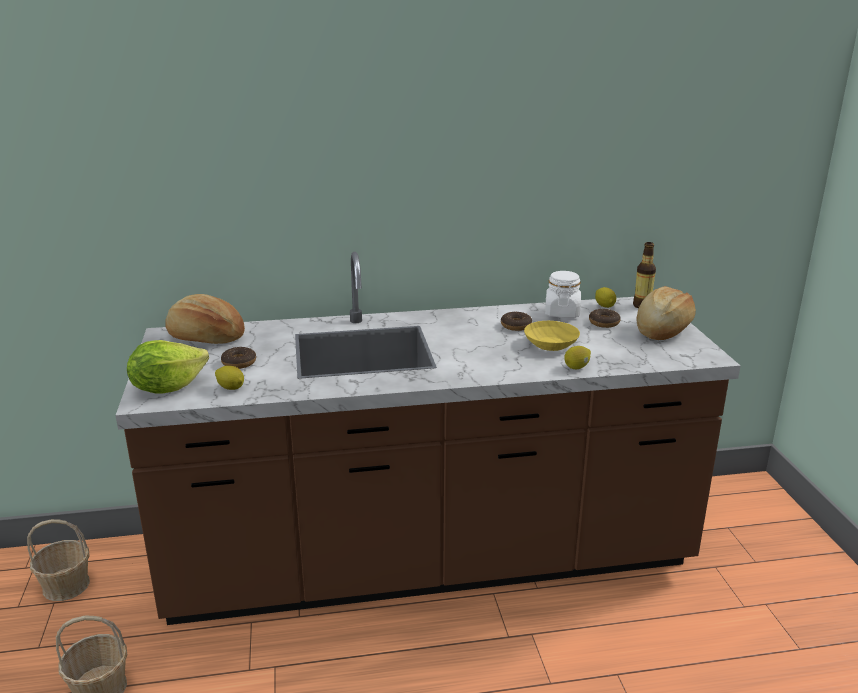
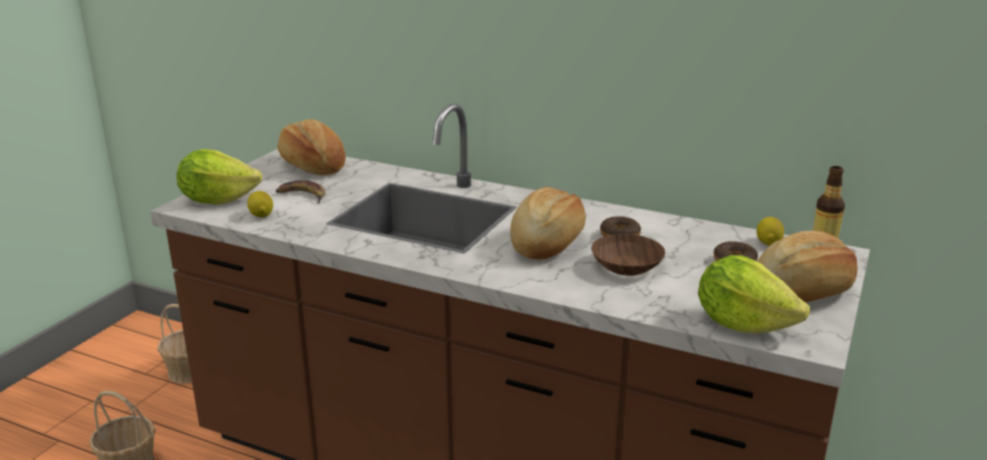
camera: 35 degrees right, 0 degrees up
donut [221,347,256,369] -> banana [276,180,325,203]
yellow bowl [524,321,580,351] -> brown bowl [591,234,665,276]
white jar [545,271,581,318] -> none
lemon [565,346,591,369] -> none
none -> bread [510,187,586,260]
none -> lettuce [698,255,810,333]

